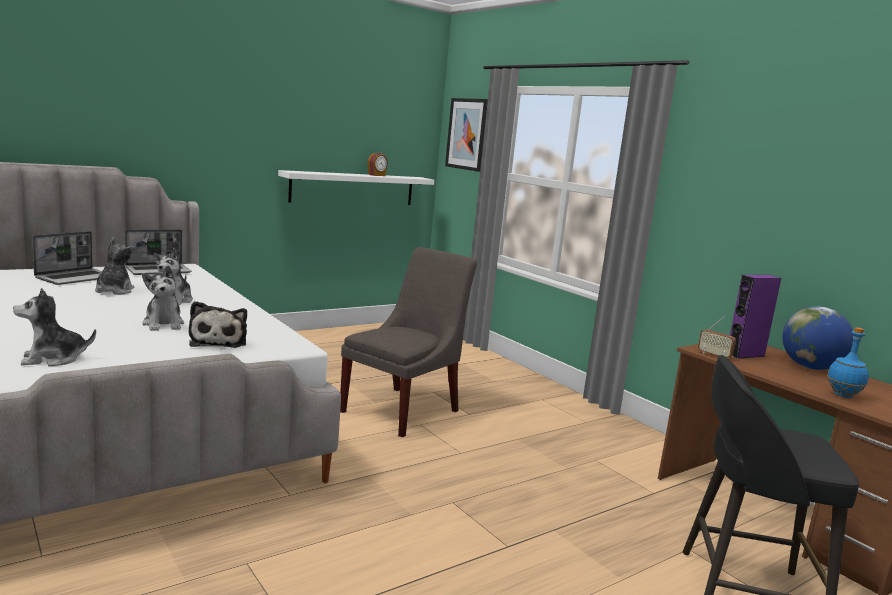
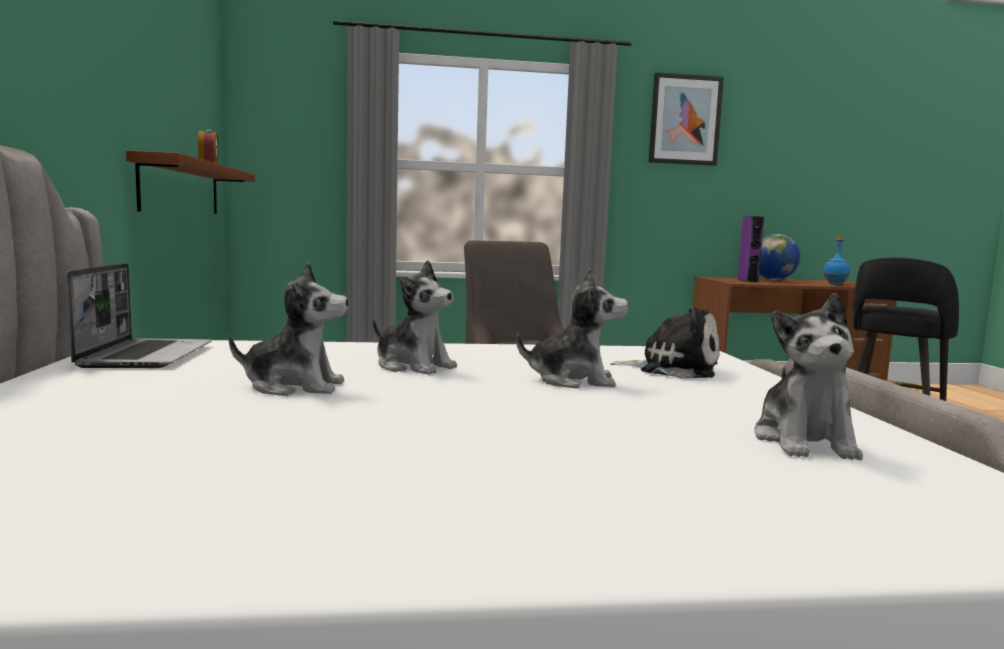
camera: 60 degrees left, 5 degrees down
laptop [32,231,102,285] -> none
plush toy [95,237,135,295] -> plush toy turned 150 degrees clockwise [229,262,348,396]
white shelf [278,170,434,205] -> brown shelf [126,150,255,214]
picture [445,98,488,172] -> picture moved to [649,72,724,166]
radio [698,316,736,358] -> none

